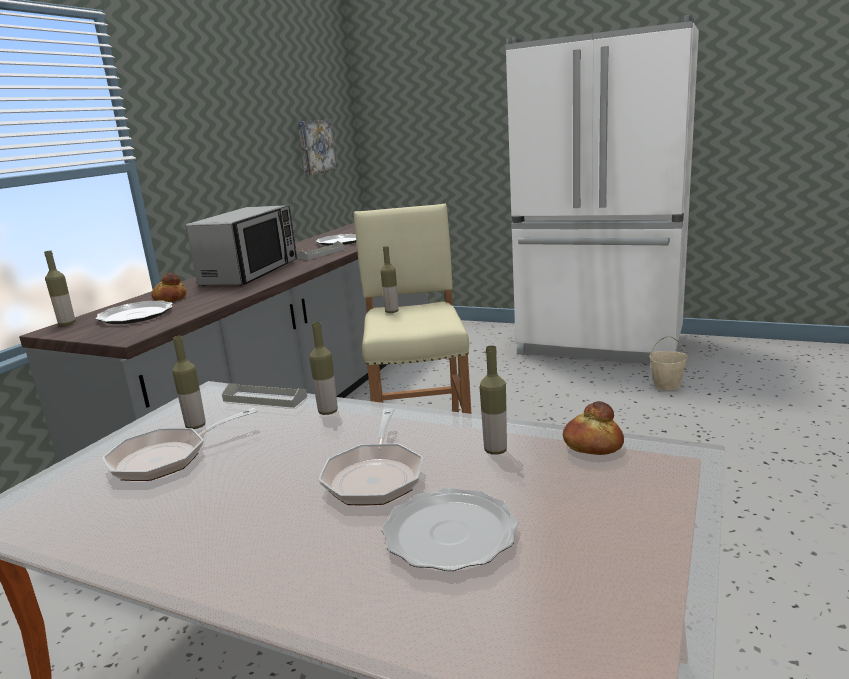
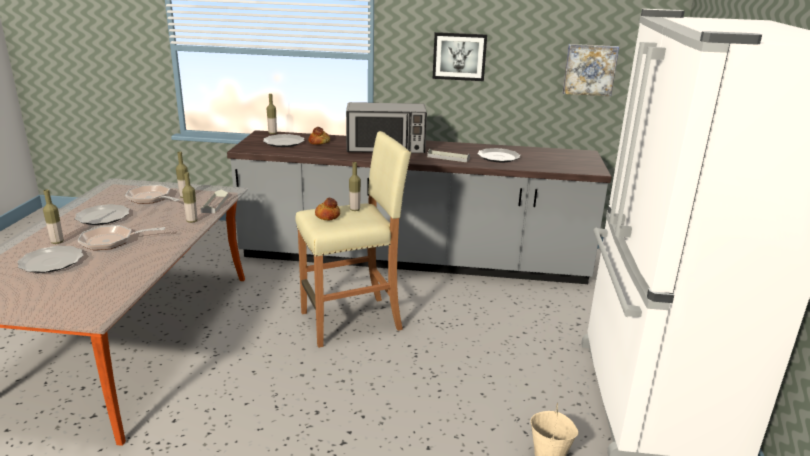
camera: 70 degrees right, 5 degrees up
bottle [480,346,507,455] -> bottle moved to [43,189,64,244]
bread [563,401,624,455] -> bread moved to [315,198,340,220]
none -> plate [75,204,130,225]
none -> picture [433,32,487,81]

